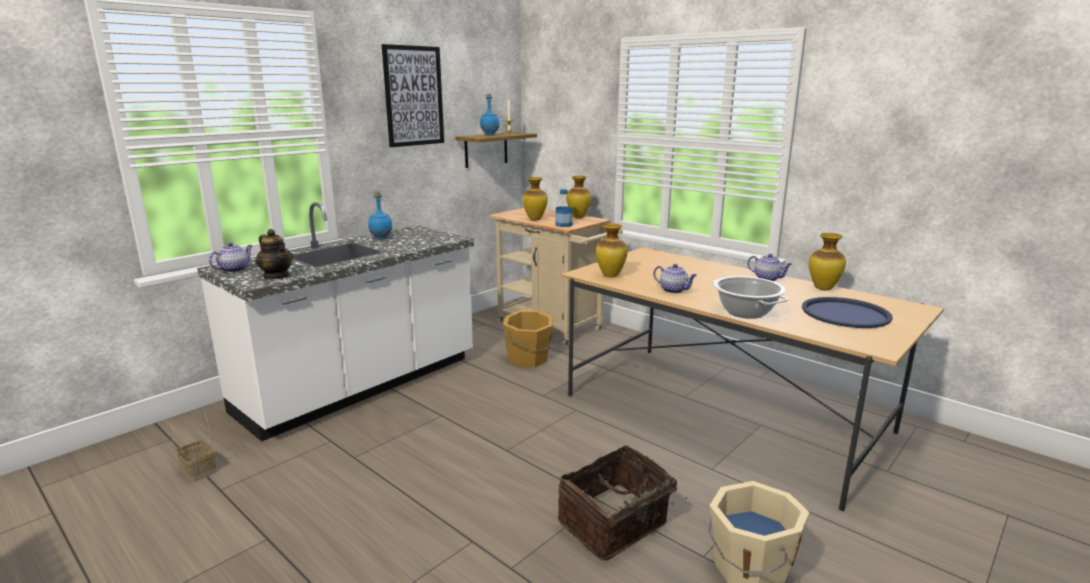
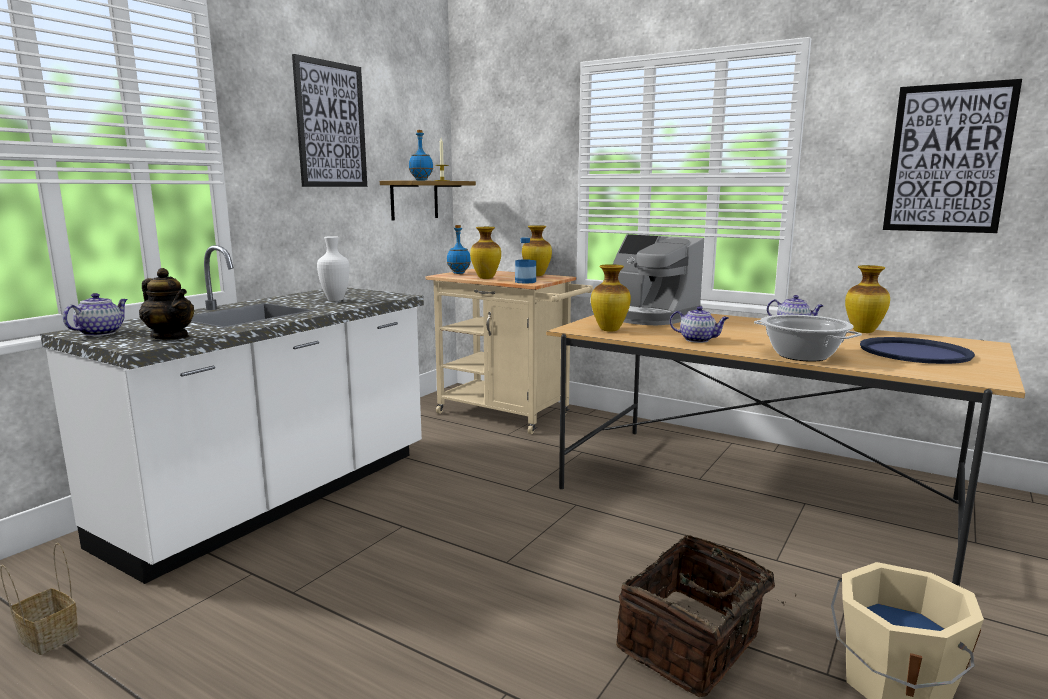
camera: 10 degrees left, 5 degrees down
blue bottle [368,192,393,240] -> blue bottle moved to [447,225,471,274]
orange bucket [503,310,554,367] -> none
none -> white vase [317,236,349,301]
none -> coffee machine [613,234,704,325]
none -> picture [883,79,1022,233]

